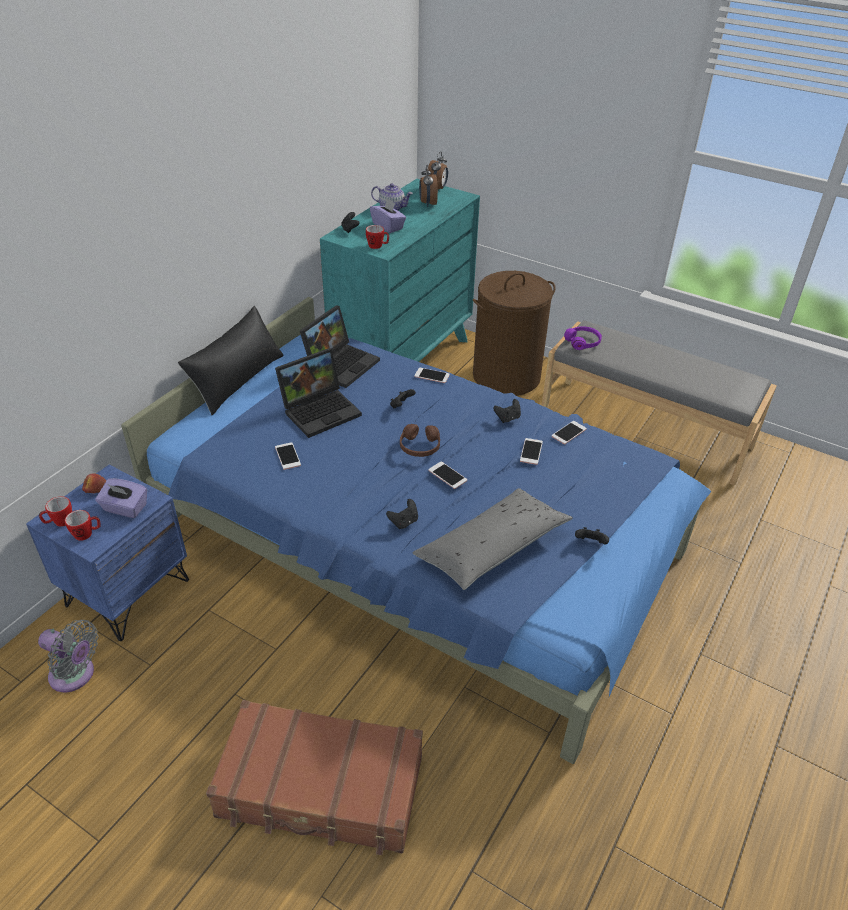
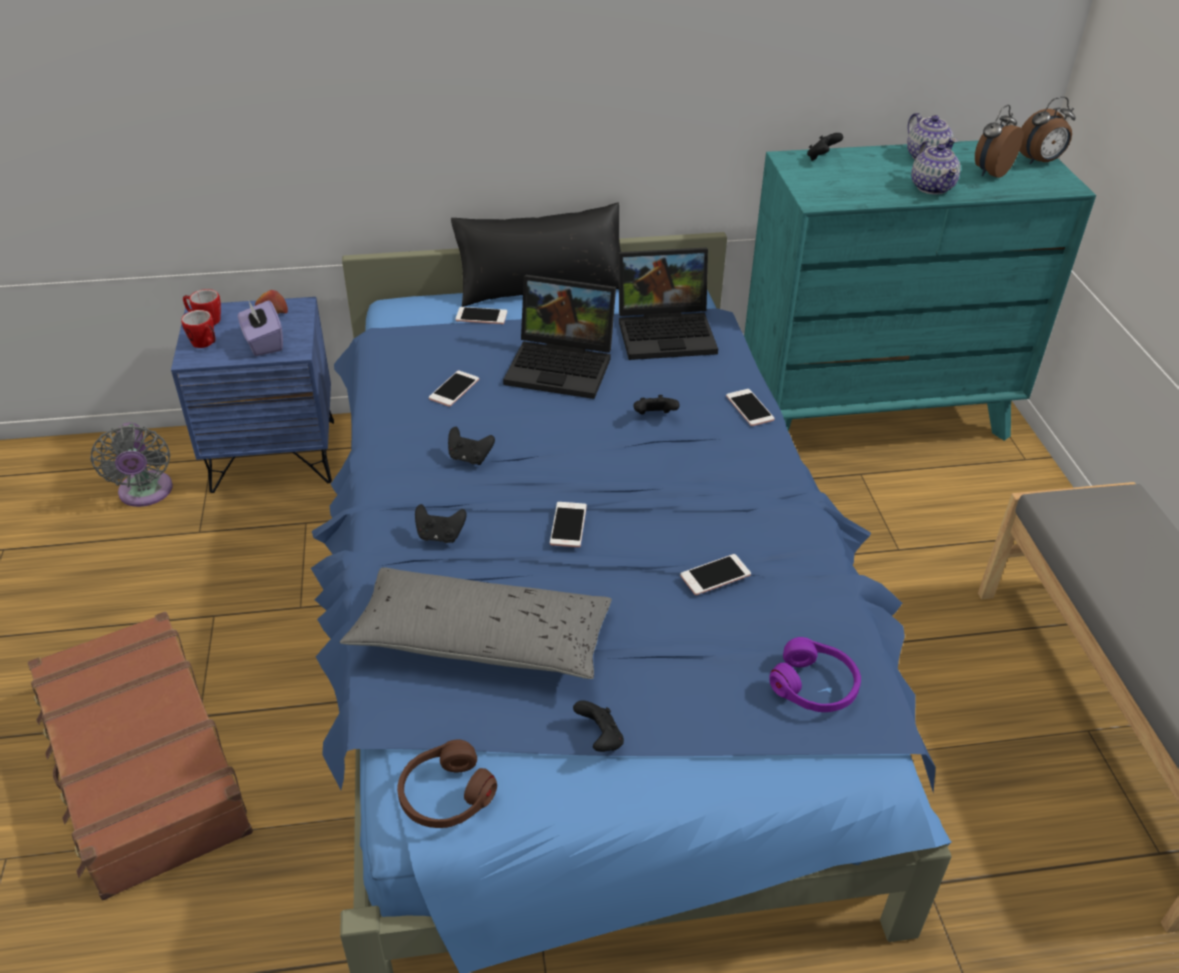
camera: 50 degrees right, 0 degrees up
mug [366,225,389,249] -> none
purple tissue box [370,199,406,233] -> none
brown headphones [400,424,440,457] -> brown headphones moved to [397,739,497,828]
brown laundry basket [473,271,556,396] -> none
black game controller [493,399,521,423] -> black game controller moved to [448,427,495,465]
phone [552,421,587,444] -> phone moved to [455,307,507,324]
purple headphones [564,326,602,350] -> purple headphones moved to [769,637,861,712]
none -> teapot [911,141,961,195]

